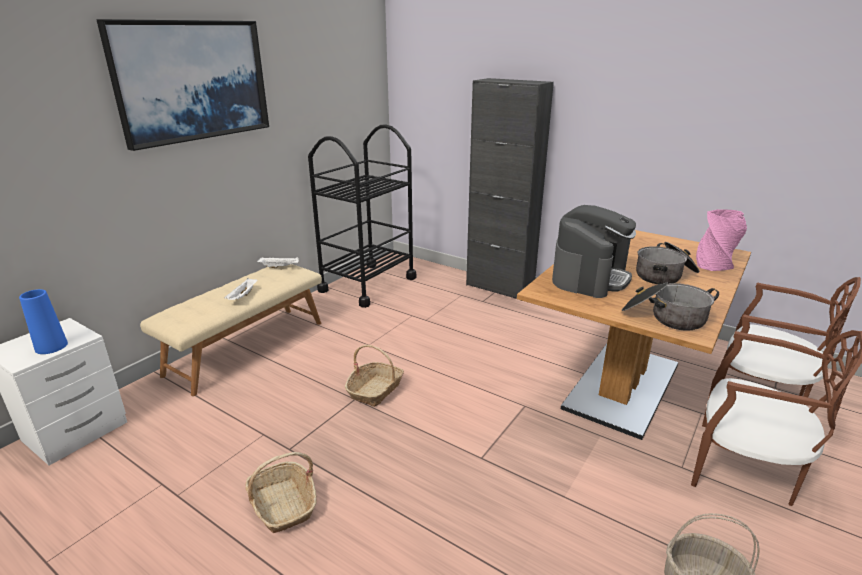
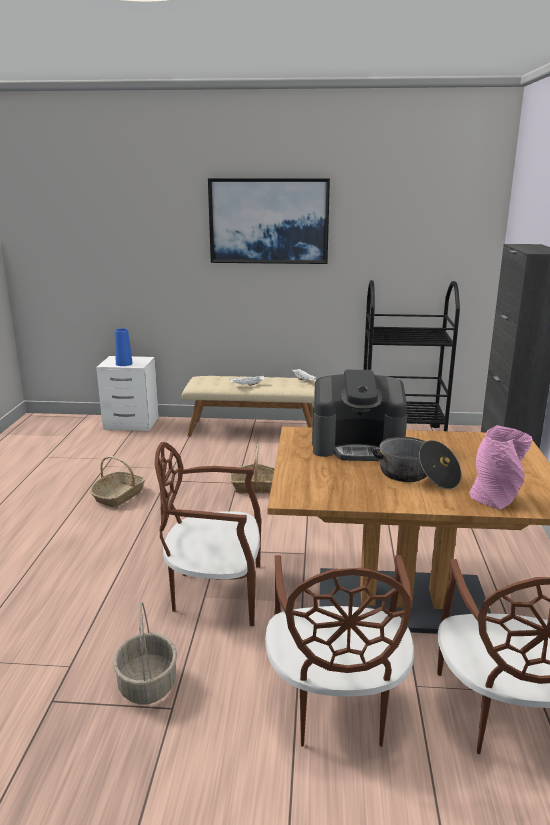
camera: 60 degrees right, 5 degrees down
cooking pot [622,282,719,331] -> none
none -> brown chair [155,442,261,626]

